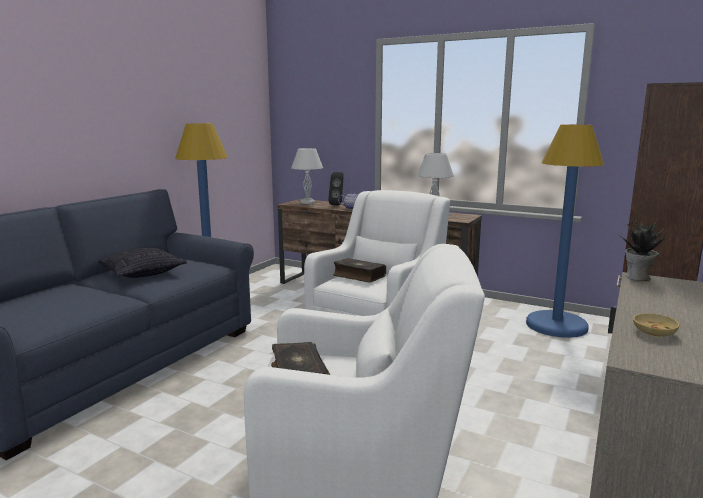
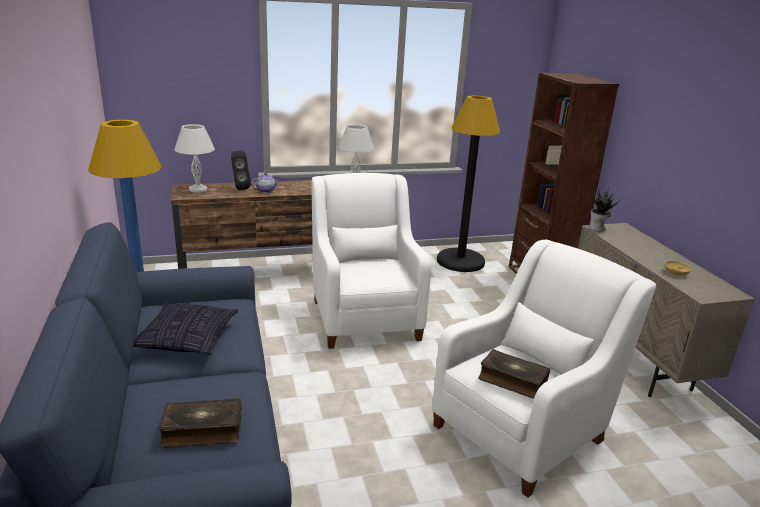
camera: 45 degrees left, 10 degrees up
book [333,258,386,283] -> book moved to [158,398,242,448]
blue floor lamp [526,125,604,338] -> black floor lamp [437,96,500,272]

